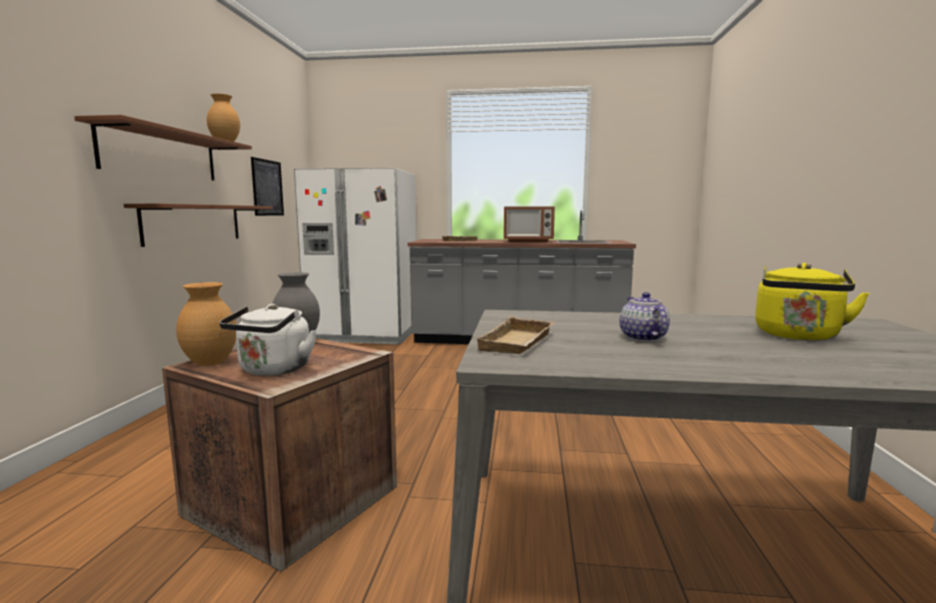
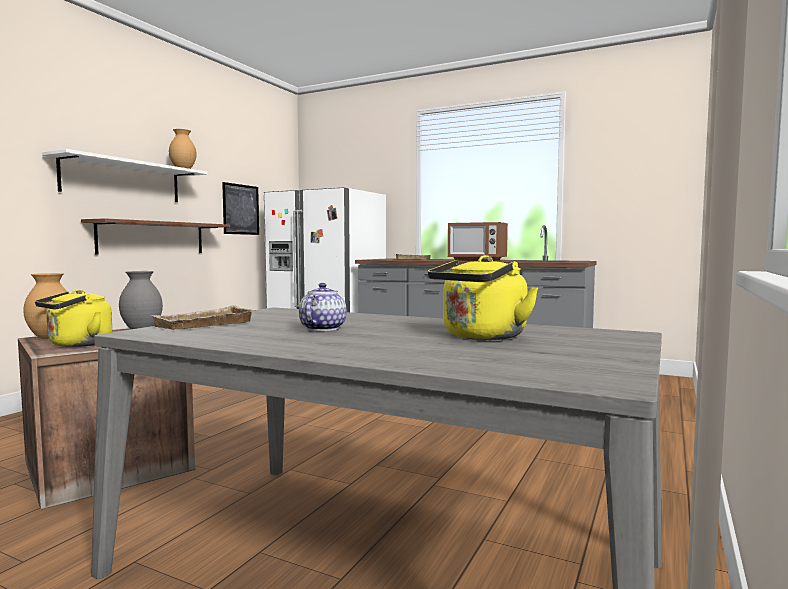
camera: 20 degrees right, 5 degrees down
brown shelf [74,115,252,181] -> white shelf [42,149,208,202]
white kettle [219,304,317,376] -> yellow kettle [35,289,112,347]

